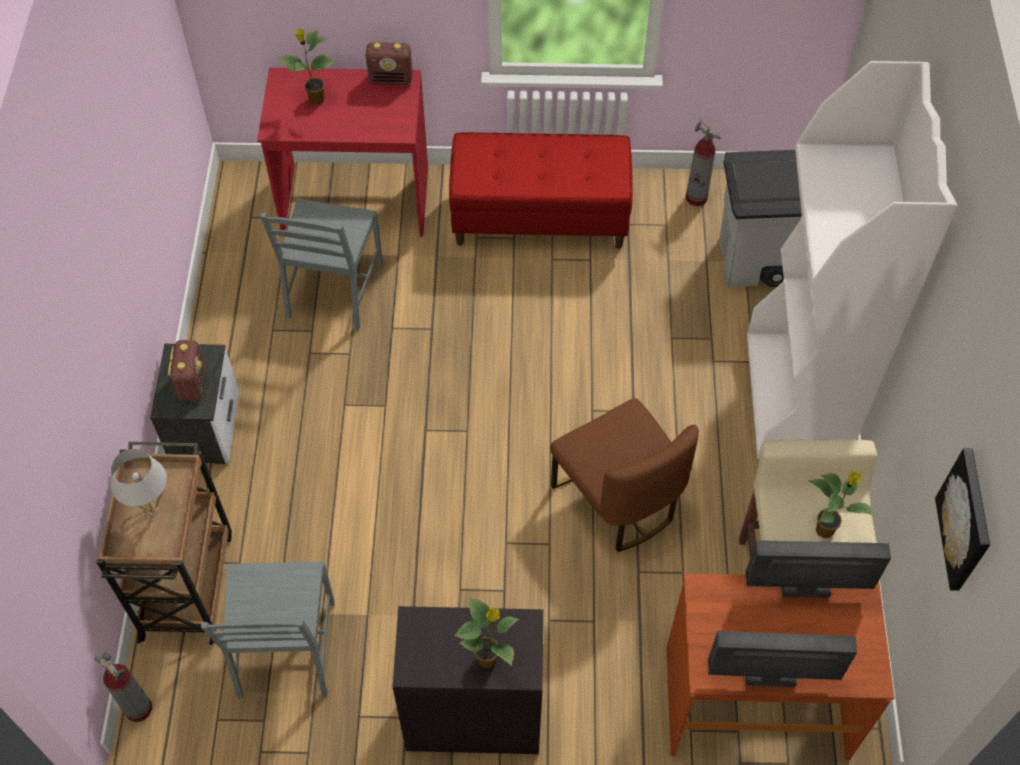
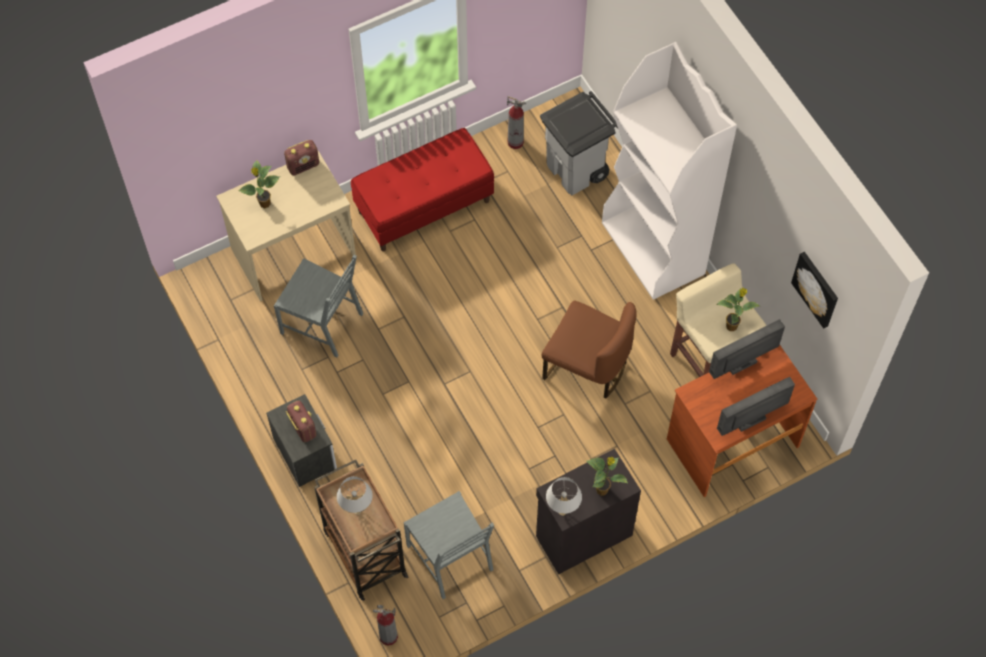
camera: 30 degrees left, 5 degrees up
red desk [257,68,428,237] -> beige desk [216,151,356,301]
grey chair [260,198,383,331] -> grey chair turned 45 degrees counterclockwise [274,255,363,357]
none -> white table lamp [546,477,582,516]

